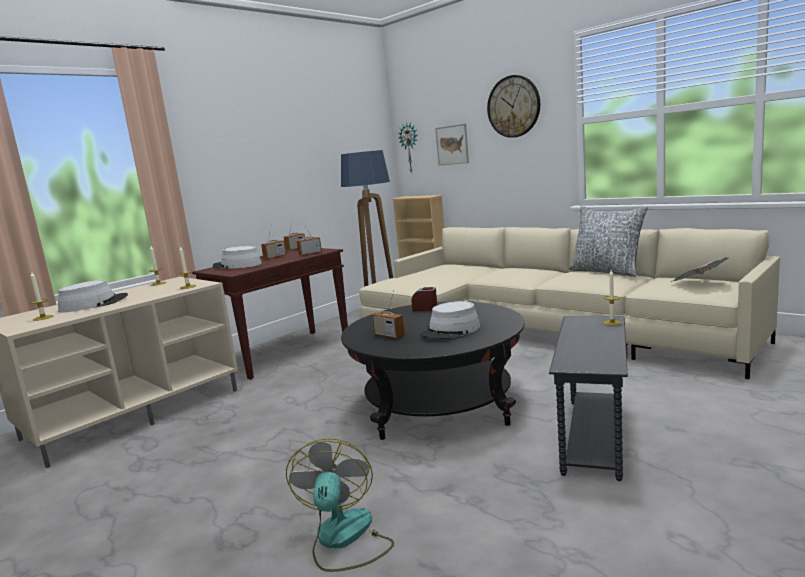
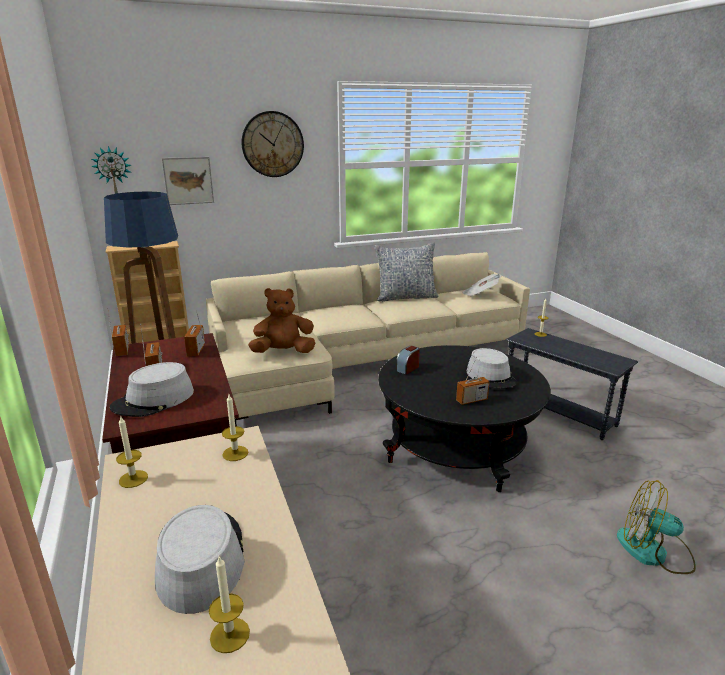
camera: 65 degrees left, 10 degrees up
none -> brown plush toy [248,288,316,353]

